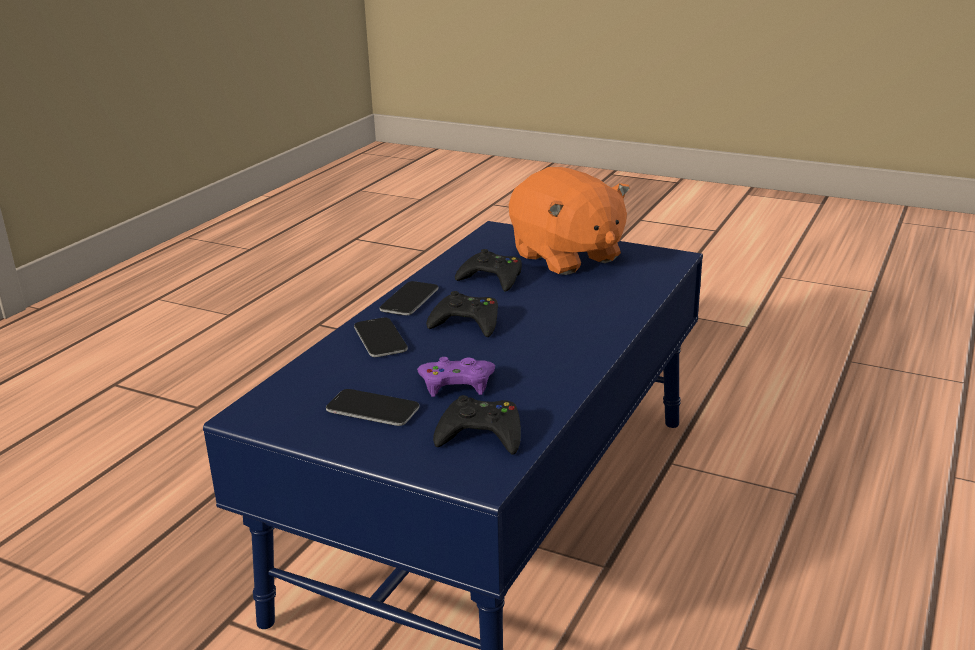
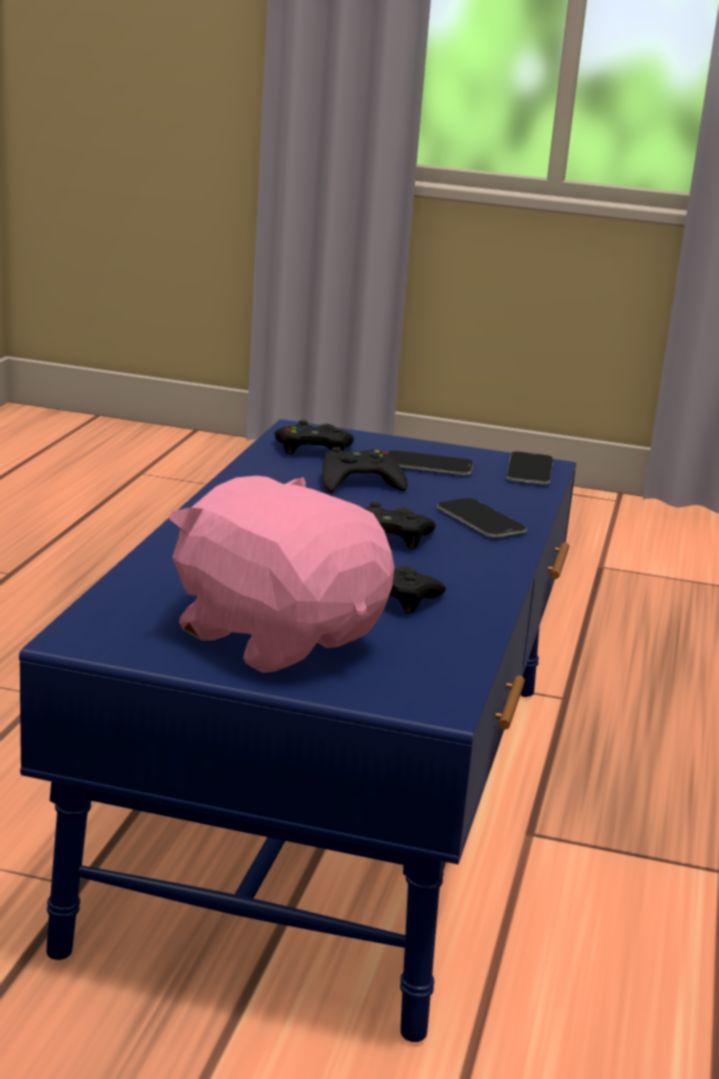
camera: 165 degrees right, 5 degrees down
phone [379,281,438,316] -> phone moved to [506,452,553,485]
purple game controller [417,357,495,397] -> black game controller [322,447,408,493]
orange plush toy [509,167,630,275] -> pink plush toy [169,476,395,673]

